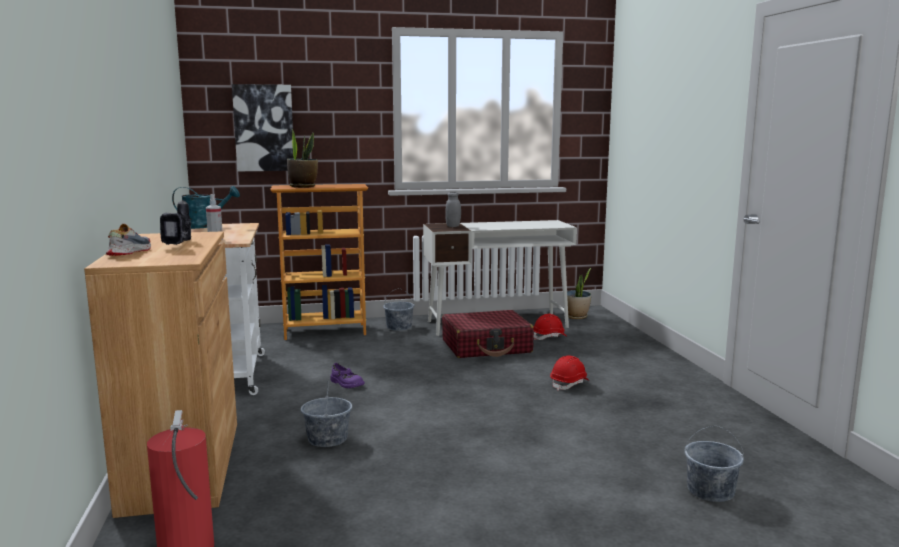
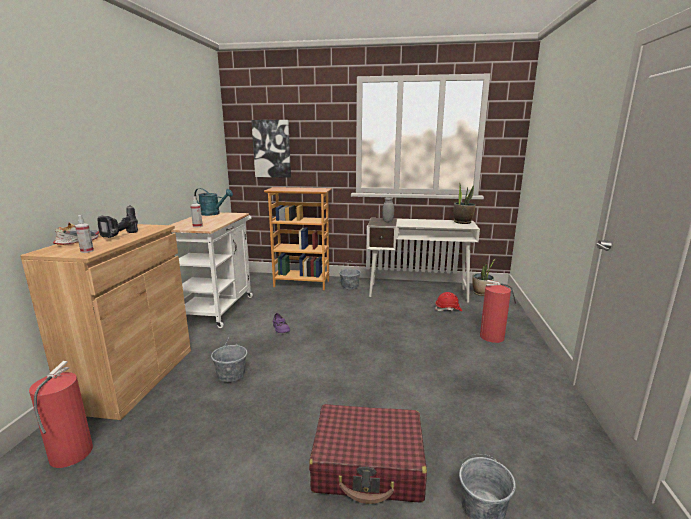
camera: 20 degrees right, 5 degrees up
potted plant [287,128,318,188] -> potted plant moved to [453,183,476,224]
red suitcase [442,310,534,358] -> red suitcase moved to [309,404,427,504]
red hard hat [550,355,589,391] -> none
none -> spray bottle [75,215,94,253]
none -> fire extinguisher [480,280,516,343]

